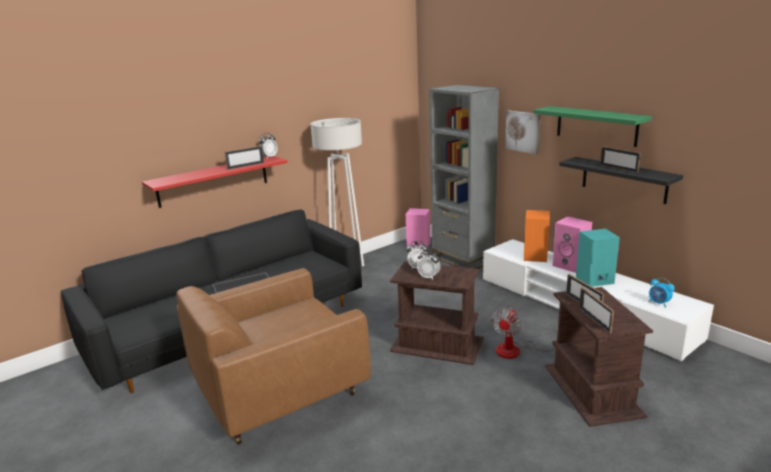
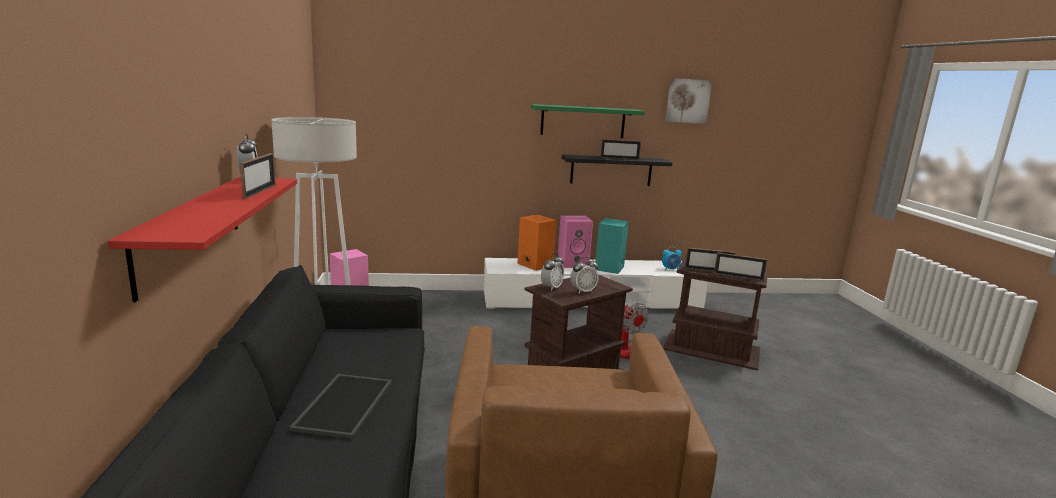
camera: 60 degrees left, 5 degrees down
grey bookcase [429,85,499,269] -> none
picture [505,110,541,154] -> picture moved to [665,78,712,124]

